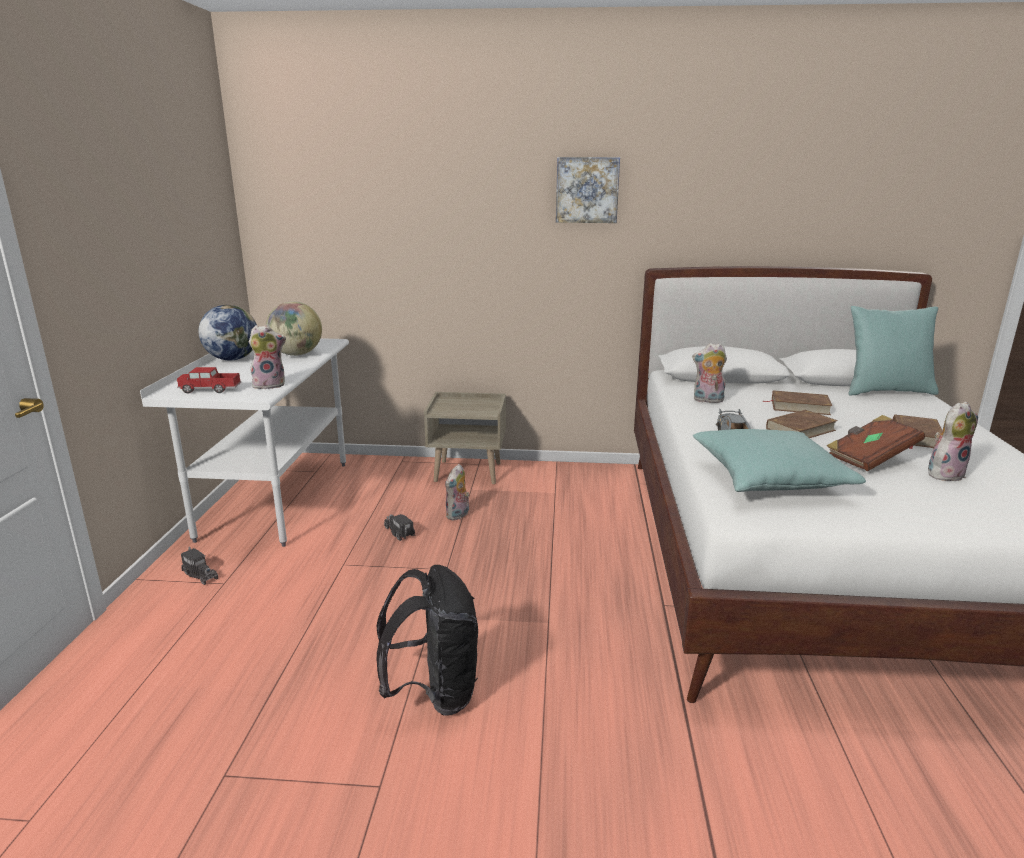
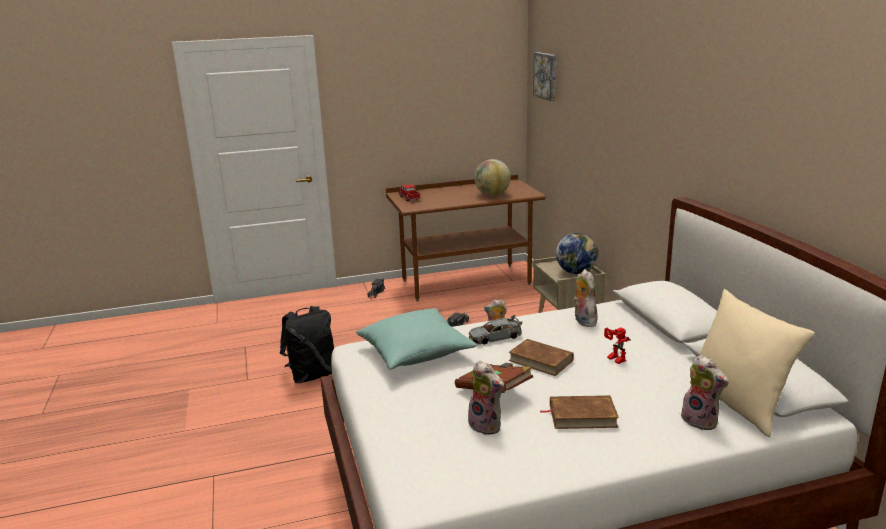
camera: 70 degrees right, 0 degrees up
white desk [140,338,349,547] -> brown desk [386,175,546,302]
globe [198,305,257,360] -> globe moved to [556,233,598,274]
plush toy [249,325,286,389] -> plush toy moved to [681,355,729,430]
picture [556,157,620,223] -> picture moved to [533,52,556,101]
brown book [762,390,832,415] -> toy robot [604,327,631,364]
turquoise pillow [848,306,939,396] -> beige pillow [690,289,815,437]

